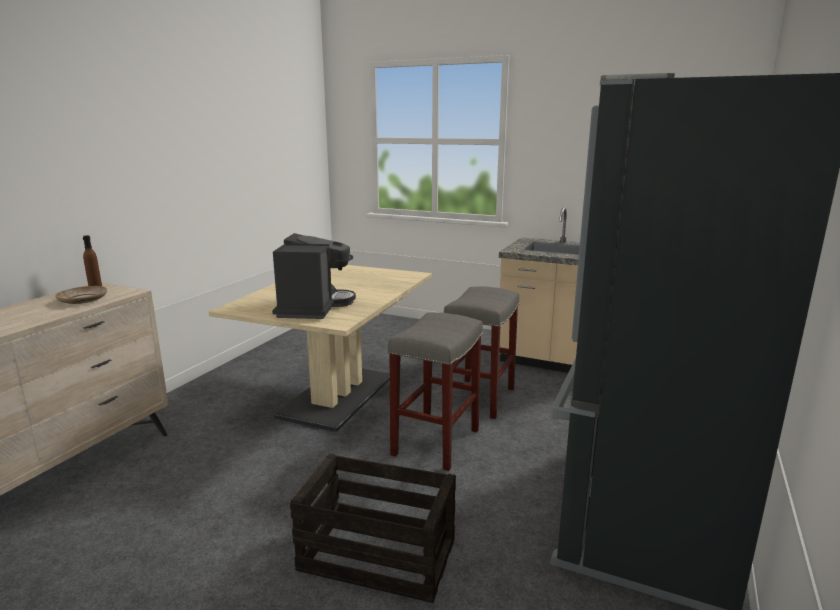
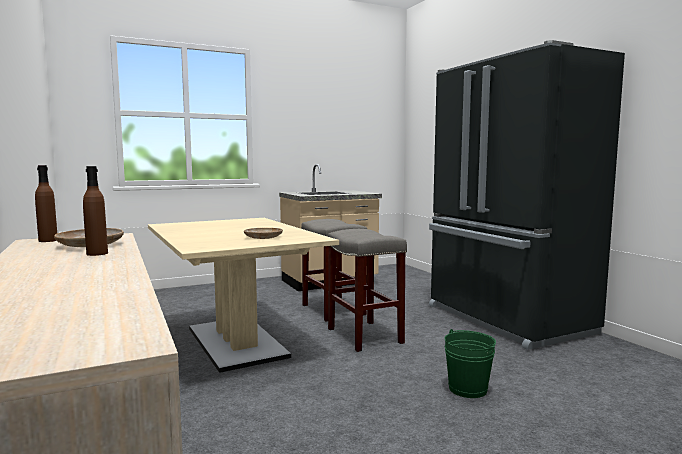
camera: 50 degrees left, 10 degrees down
coffee machine [272,233,356,319] -> beige plate [244,228,283,239]
crate [290,453,456,603] -> green bucket [444,329,496,398]
none -> brown bottle [83,166,108,256]

